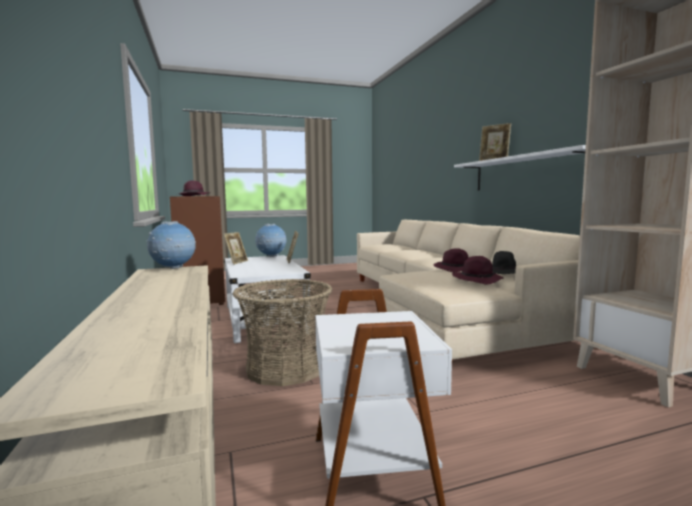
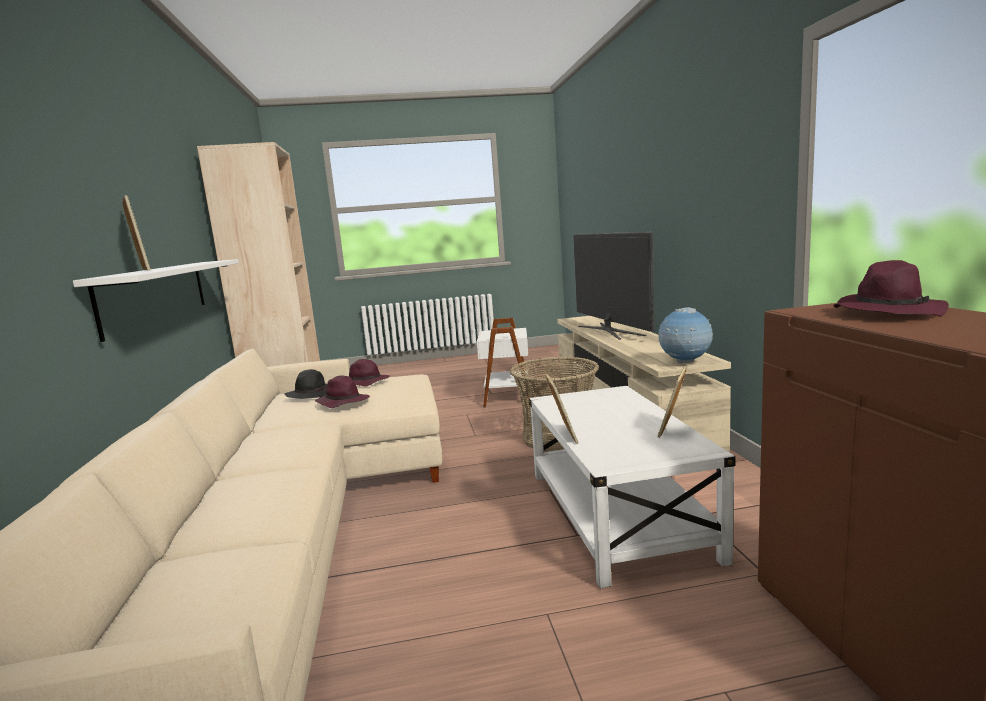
camera: 170 degrees left, 5 degrees up
globe [255,224,287,257] -> none
none -> television [573,232,655,340]

